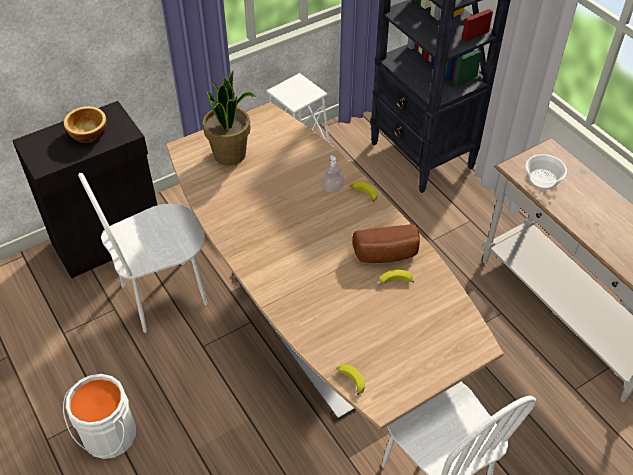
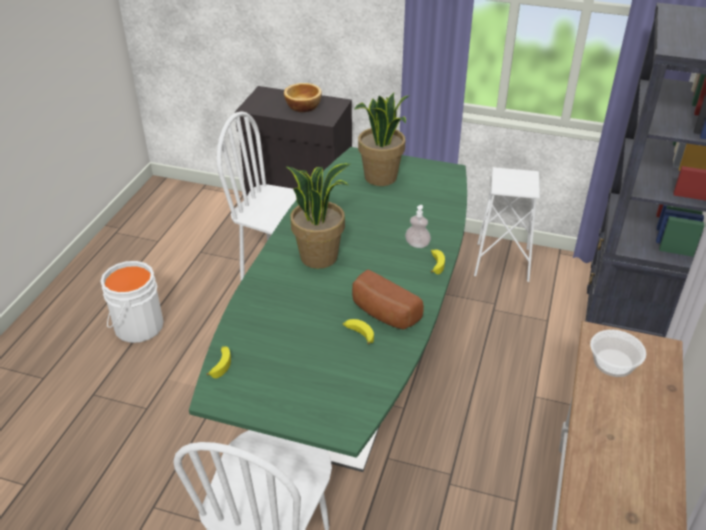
camera: 50 degrees right, 10 degrees down
brown dining table [166,102,504,430] -> green dining table [189,147,467,472]
none -> potted plant [286,163,350,269]

